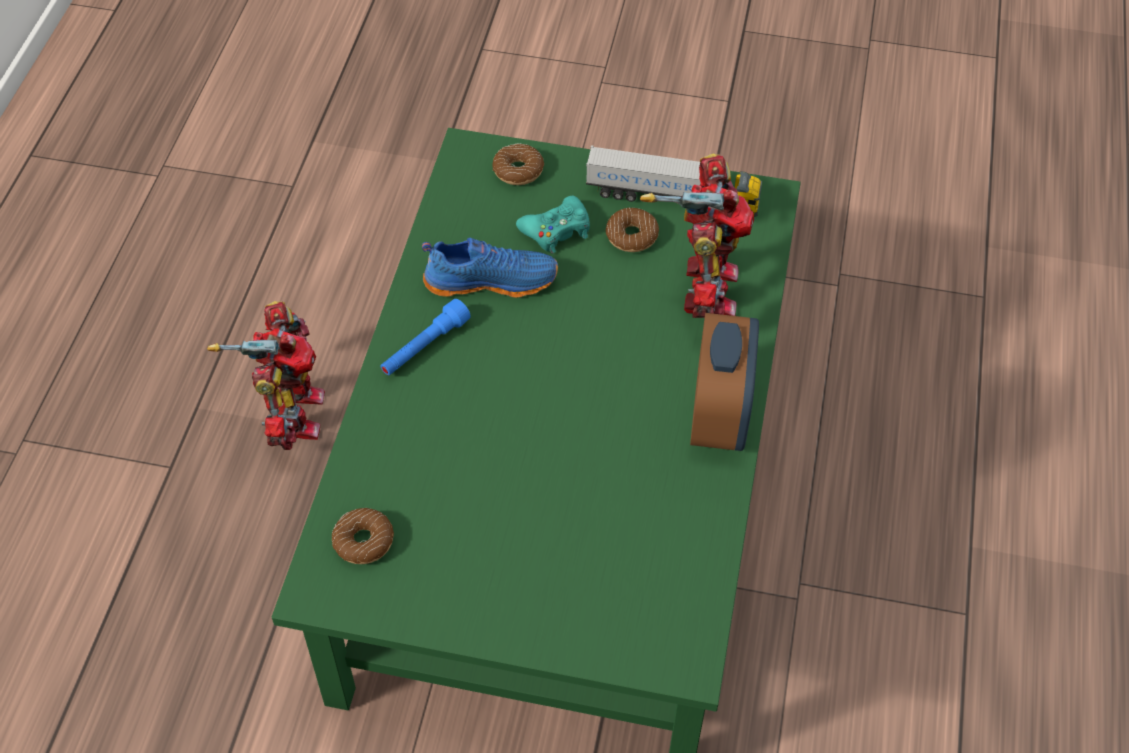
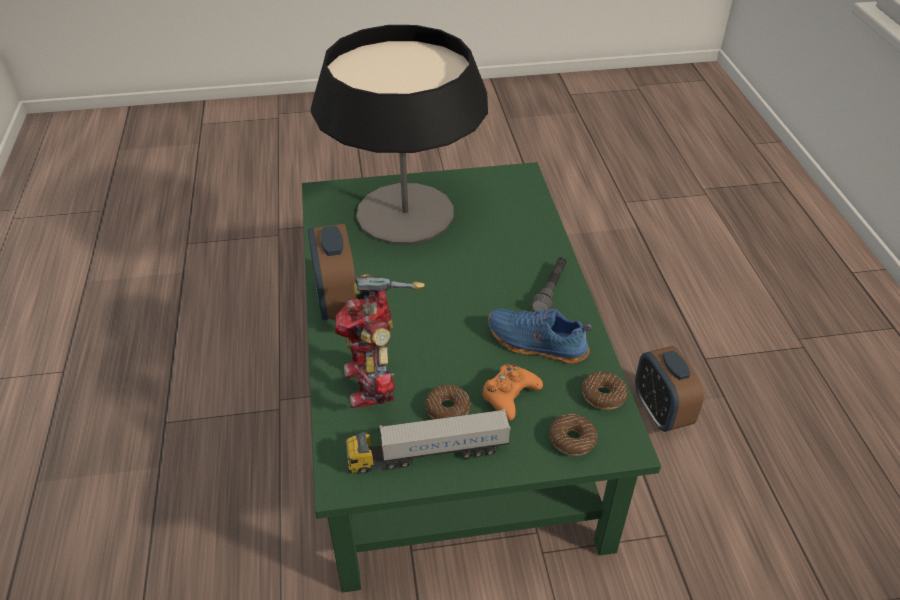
camera: 160 degrees right, 10 degrees down
toy robot [207,301,325,450] -> alarm clock [635,346,704,432]
donut [332,508,394,564] -> donut moved to [582,371,628,410]
blue flashlight [381,299,471,375] -> grey flashlight [531,257,567,312]
blue shoe [422,238,558,298] -> blue shoe turned 45 degrees clockwise [488,308,592,364]
turquoise game controller [516,195,590,254] -> orange game controller [482,364,543,421]
none -> table lamp [310,25,488,245]

